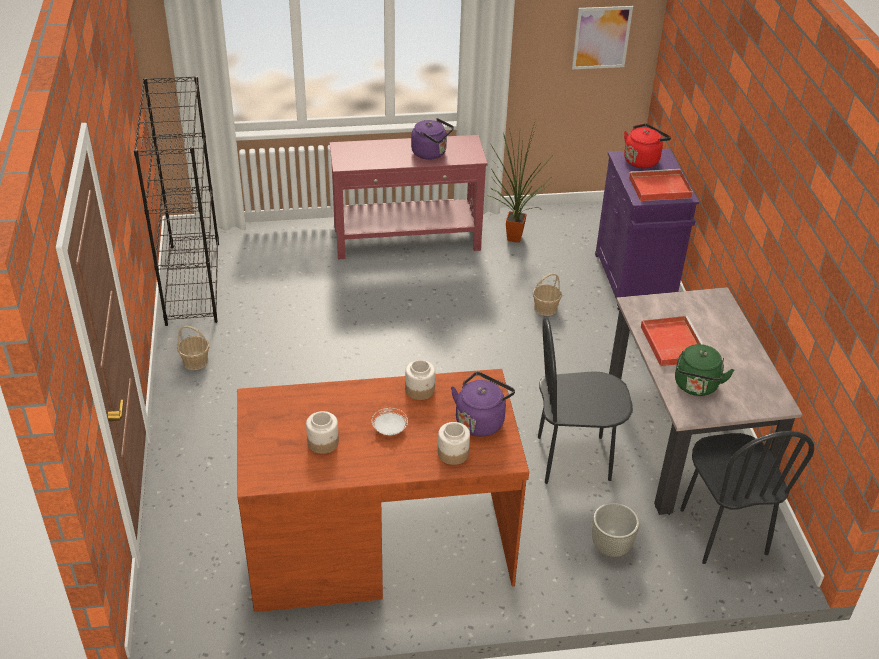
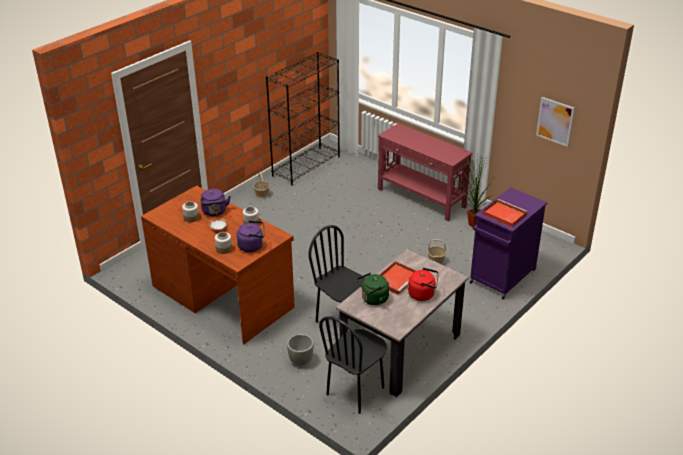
camera: 50 degrees right, 5 degrees down
purple kettle [411,118,454,160] -> purple kettle moved to [201,189,231,216]
red kettle [624,124,671,168] -> red kettle moved to [408,268,439,301]

